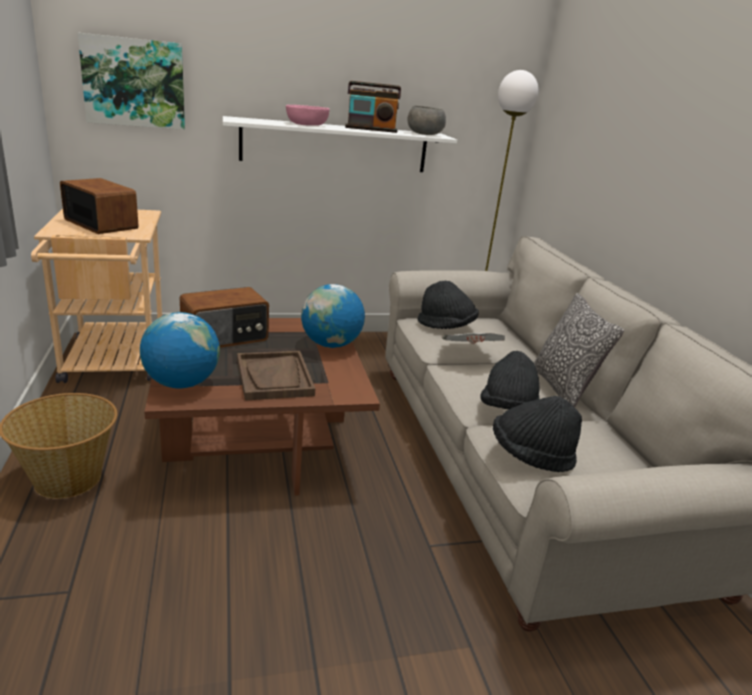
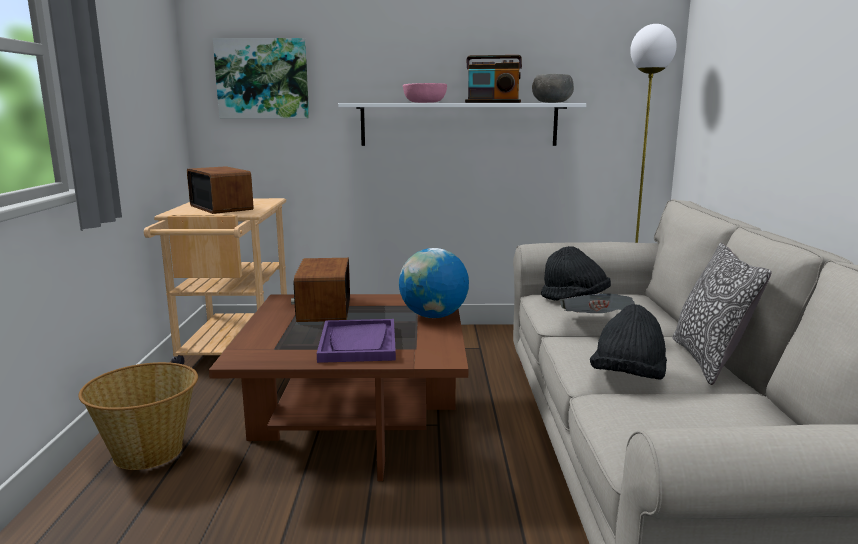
camera: 15 degrees right, 10 degrees down
globe [140,312,220,389] -> none
radio [180,287,269,348] -> radio turned 105 degrees clockwise [291,258,350,322]
brown tray [237,351,315,401] -> purple tray [317,319,396,363]
black hat [493,396,582,472] -> none

